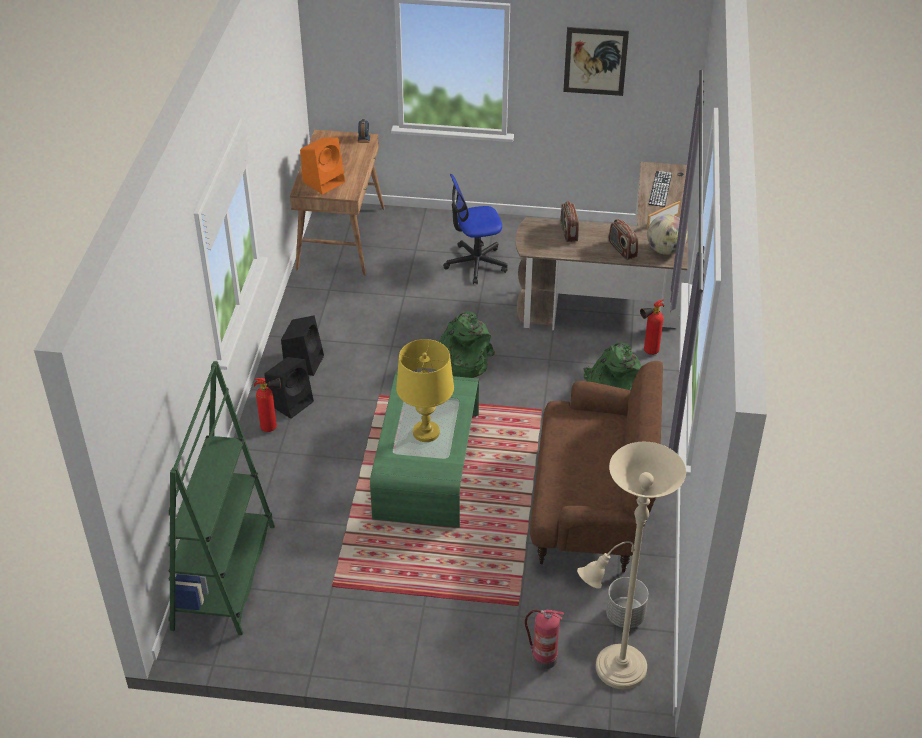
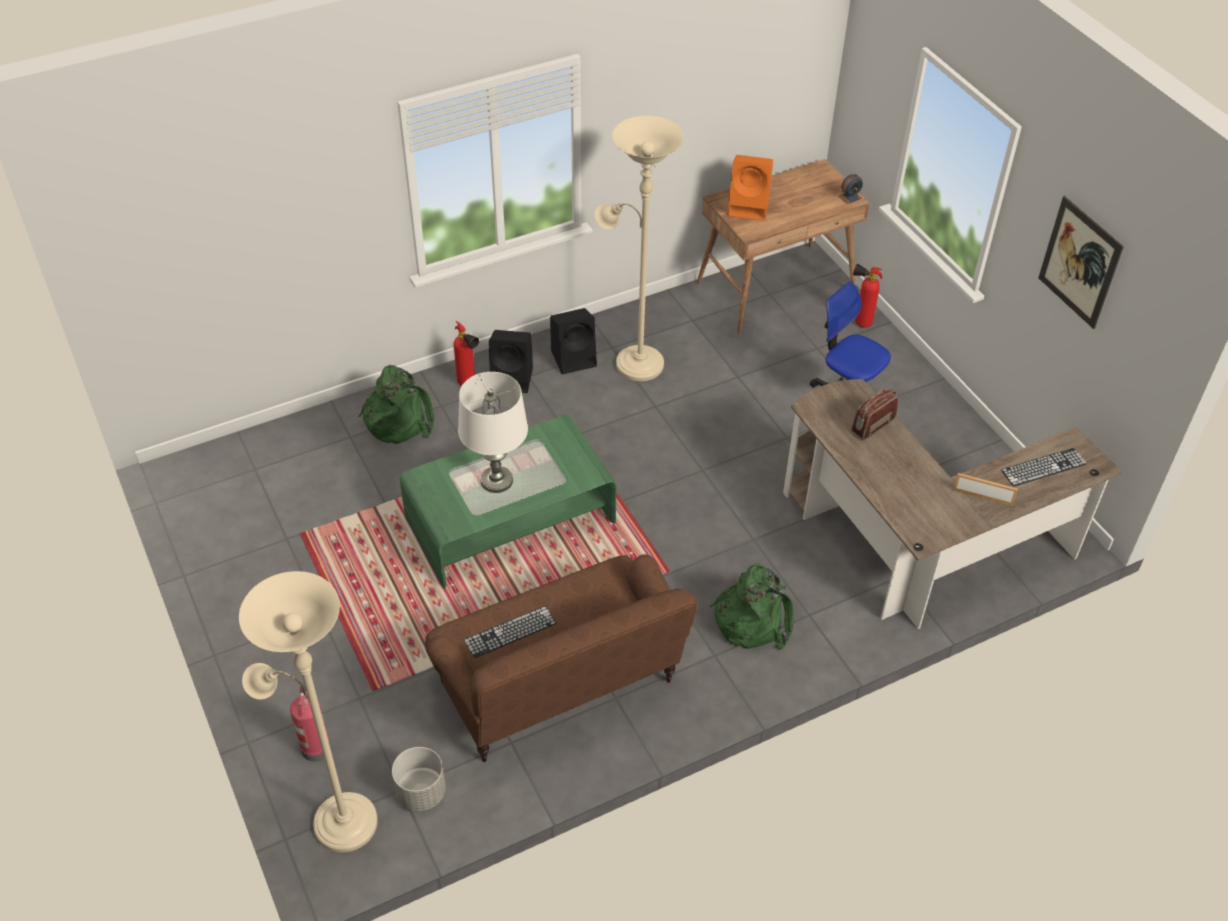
camera: 55 degrees right, 5 degrees up
green bookcase [169,361,275,635] -> none
yellow table lamp [396,339,454,442] -> white table lamp [458,372,528,493]
green backpack [438,312,495,378] -> green backpack moved to [359,365,434,444]
radio [609,219,638,260] -> none
fire extinguisher [640,299,664,355] -> fire extinguisher moved to [853,263,882,328]
globe [647,214,688,255] -> none
none -> keyboard [464,606,556,658]
none -> beige floor lamp [595,116,684,381]

